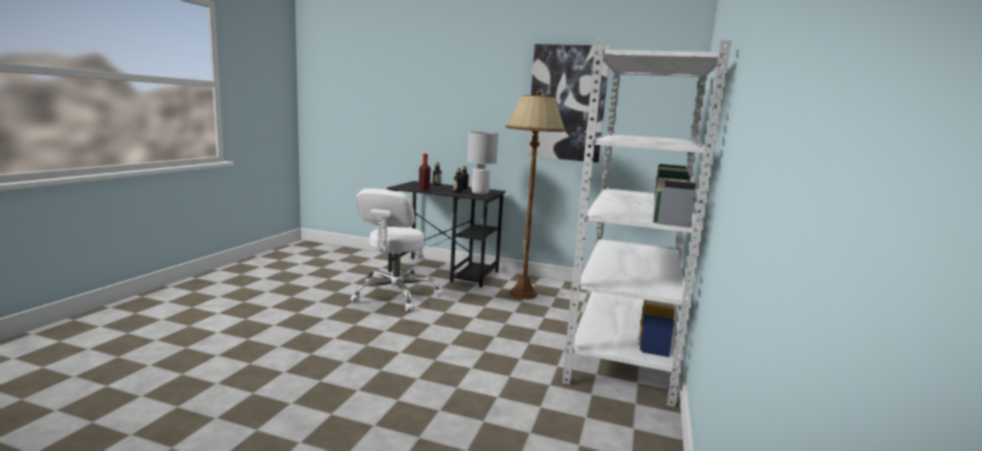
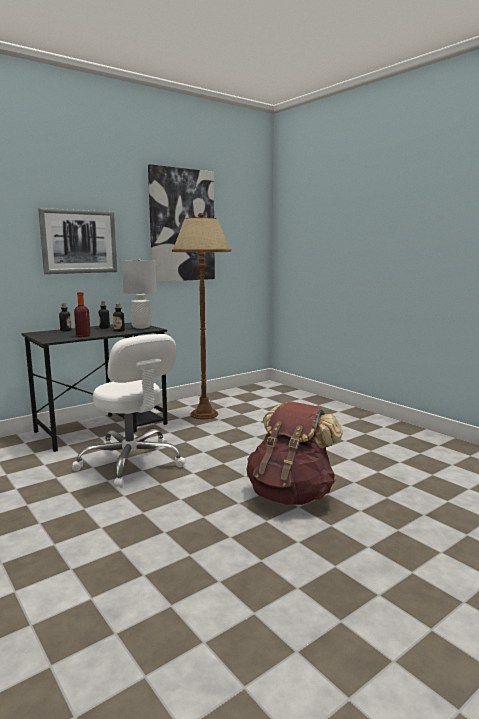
camera: 55 degrees left, 0 degrees up
white bookcase [562,38,732,407] -> none
none -> picture [38,208,117,274]
none -> brown backpack [246,401,343,505]

